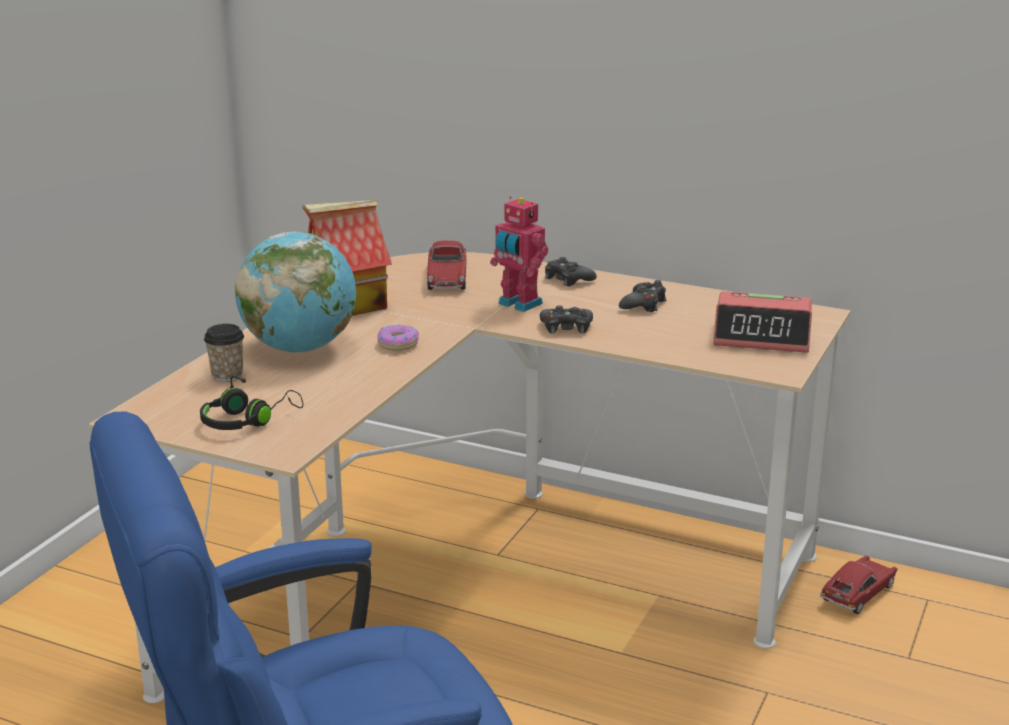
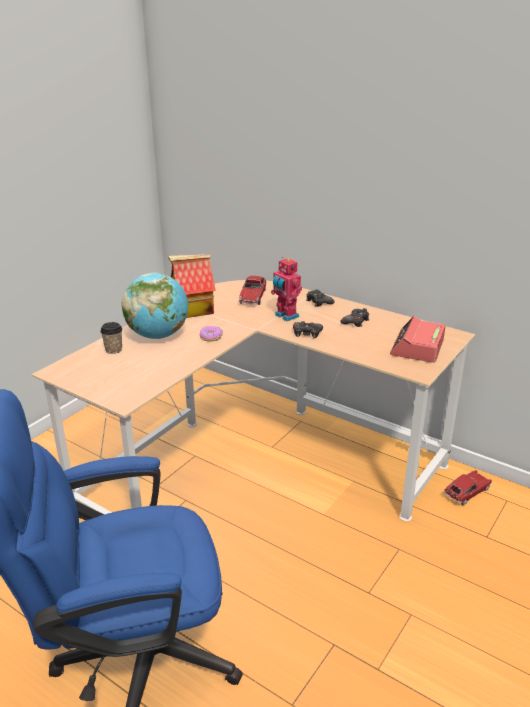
camera: 10 degrees right, 5 degrees up
black headphones [200,376,303,430] -> none
alarm clock [713,291,812,353] -> alarm clock turned 90 degrees clockwise [390,316,445,363]

